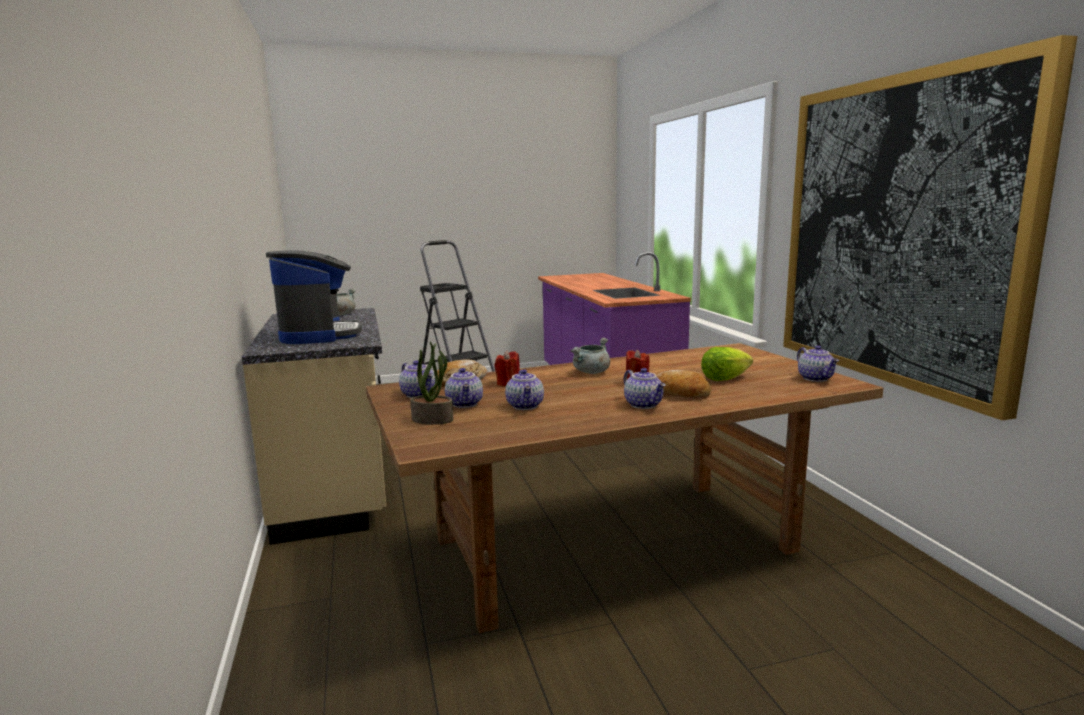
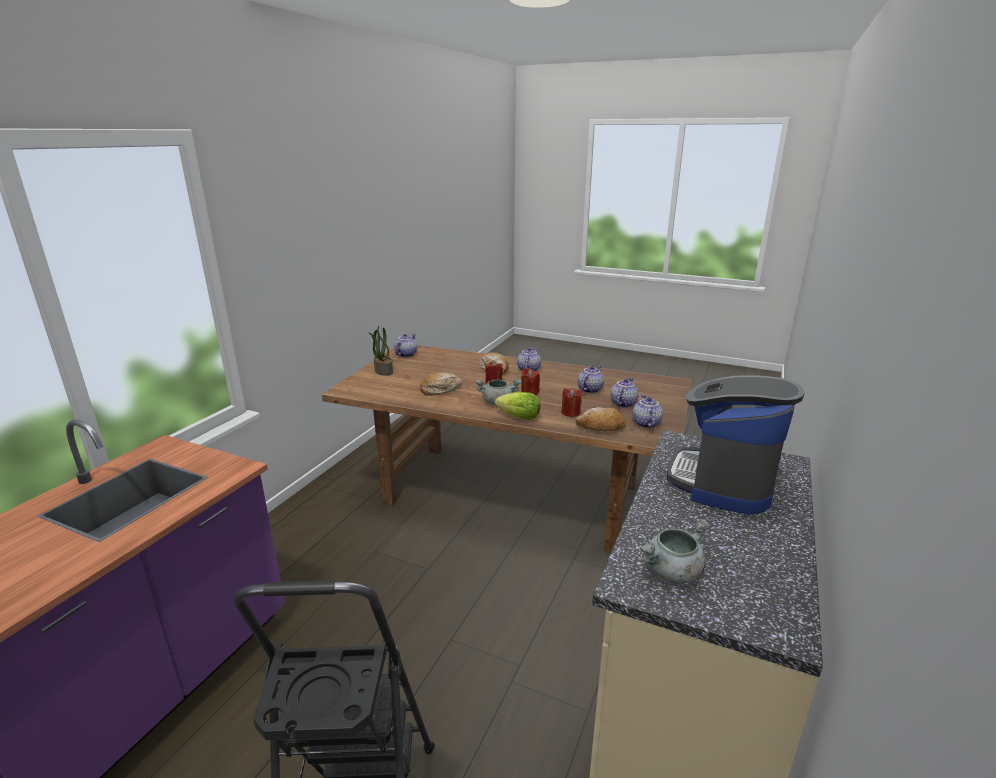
camera: 140 degrees left, 10 degrees up
potted plant [410,342,453,425] -> potted plant moved to [368,326,393,376]
lettuce [701,347,753,381] -> lettuce moved to [495,392,541,420]
picture [783,35,1077,420] -> none
none -> bread [420,373,462,396]
none -> red candle [521,368,540,395]

